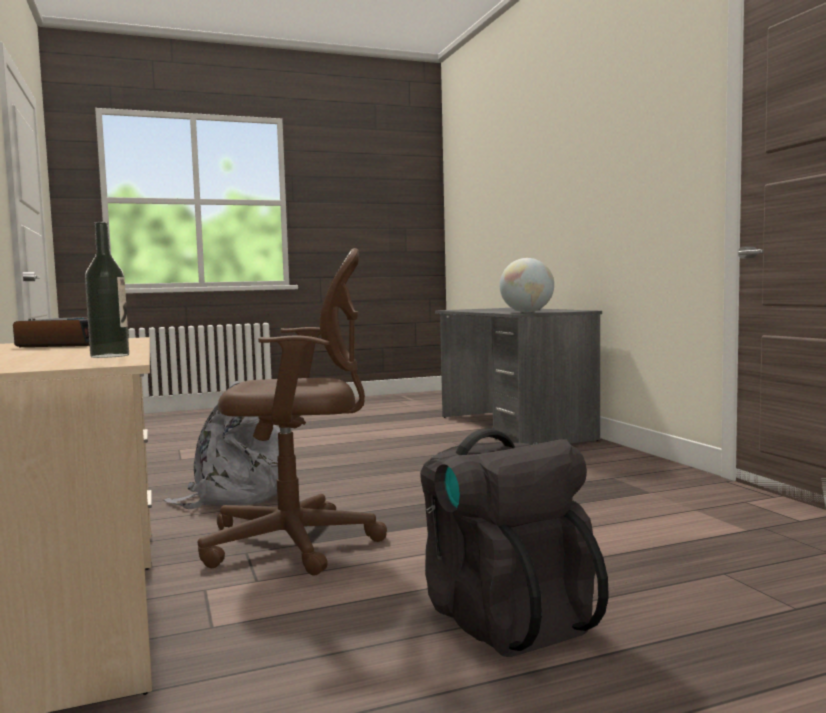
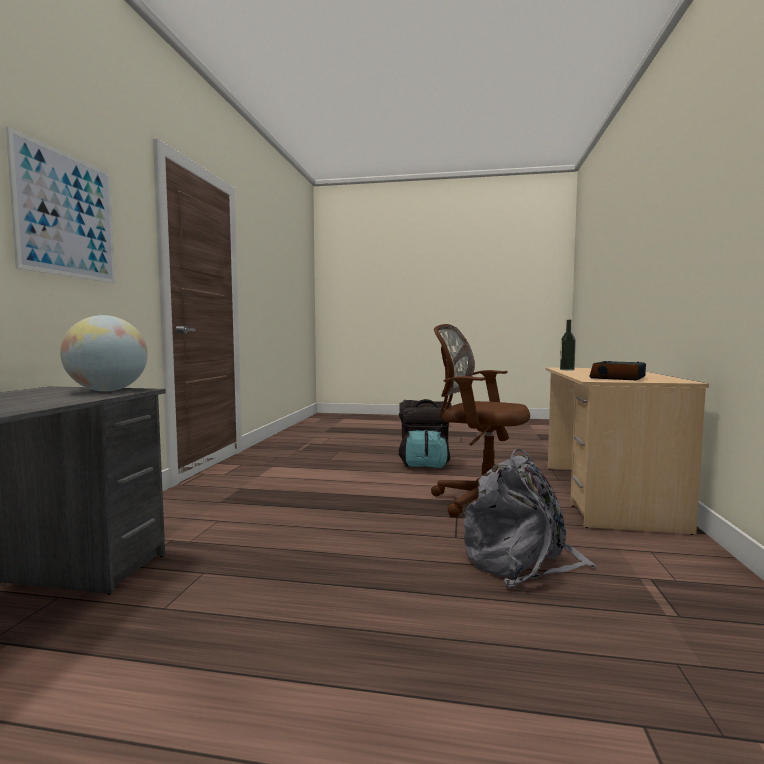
camera: 150 degrees left, 0 degrees up
none -> picture [6,127,115,283]

